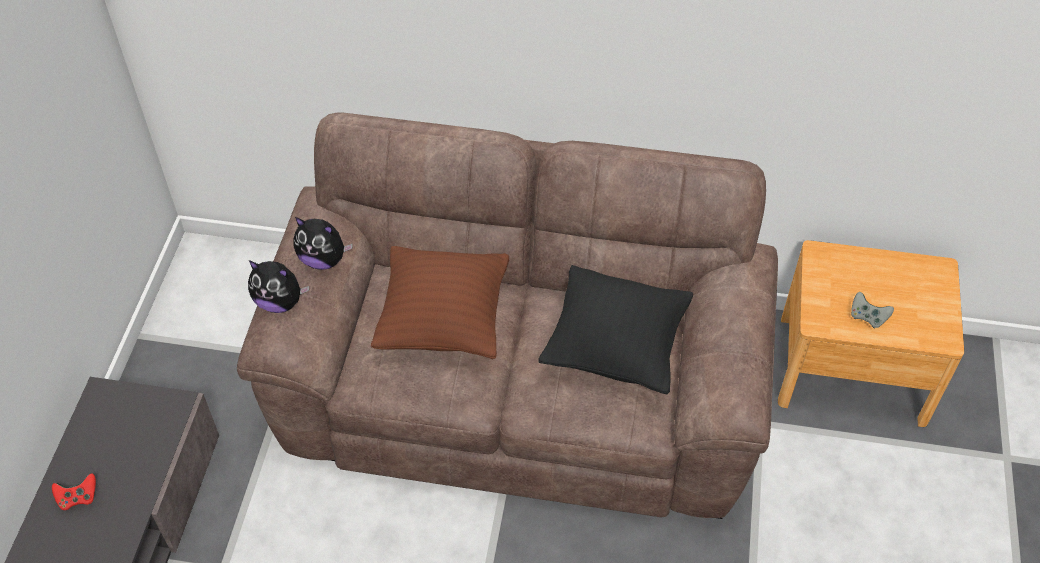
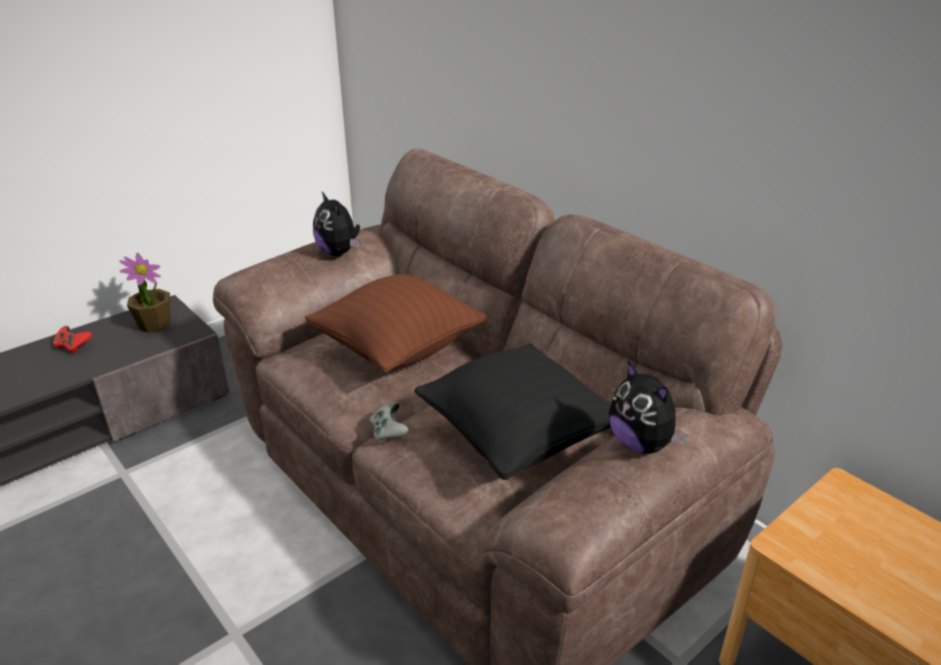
camera: 40 degrees right, 20 degrees down
plush toy [248,260,309,313] -> plush toy moved to [609,361,688,454]
grey game controller [851,292,894,329] -> grey game controller moved to [369,402,409,443]
none -> potted plant [120,253,170,333]

